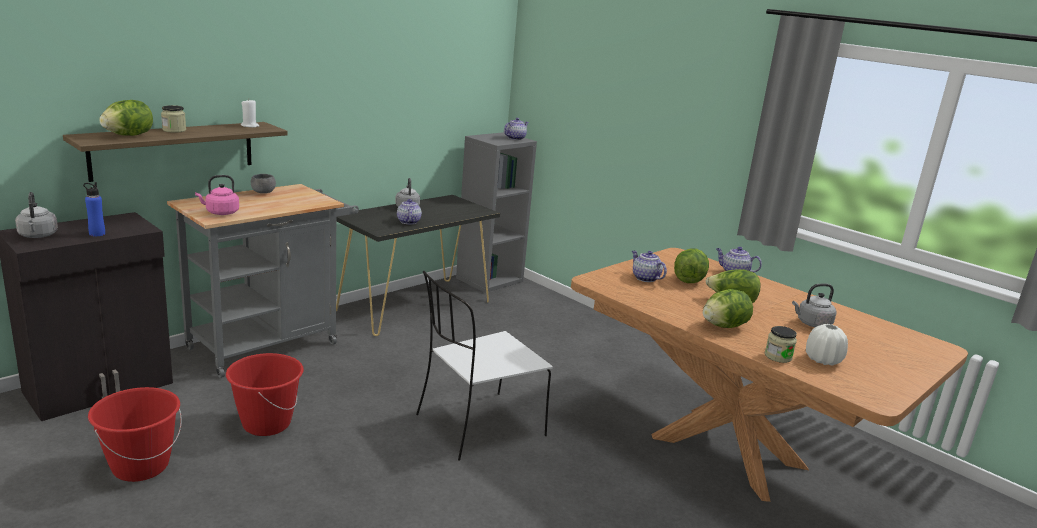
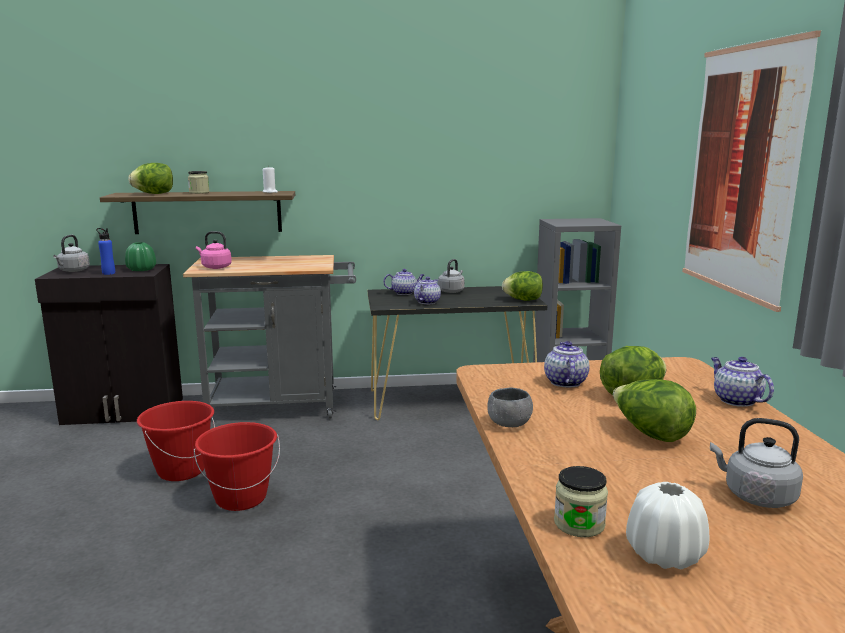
camera: 40 degrees right, 5 degrees down
red bucket [88,387,182,482] -> red bucket moved to [194,422,280,511]
grey bowl [251,174,276,193] -> grey bowl moved to [487,388,533,427]
white chair [416,271,553,461] -> none
teapot [504,118,529,140] -> teapot moved to [383,269,425,295]
lettuce [703,289,753,328] -> lettuce moved to [502,271,543,301]
none -> green vase [125,242,156,271]
none -> picture [682,31,821,312]

